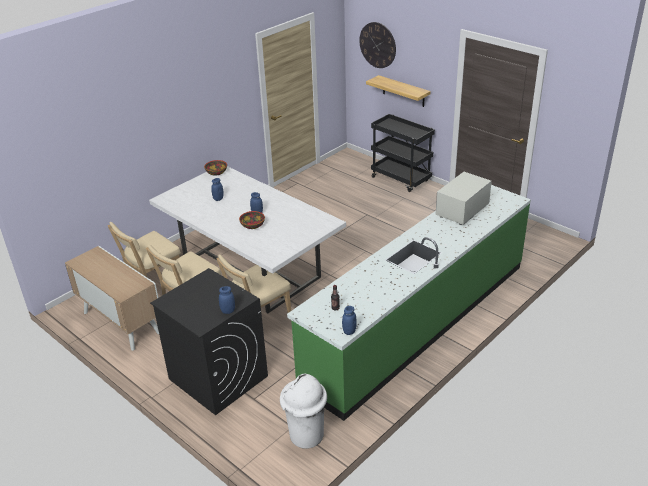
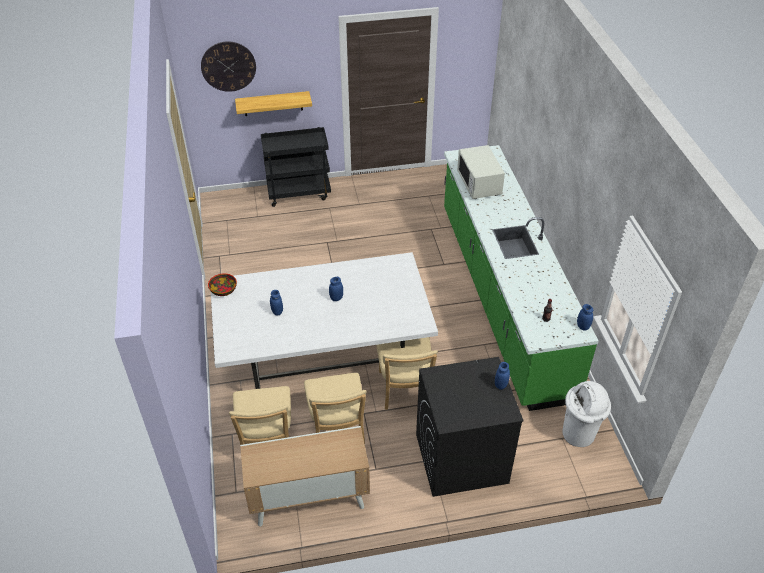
camera: 55 degrees left, 10 degrees up
bowl [239,211,265,229] -> none

